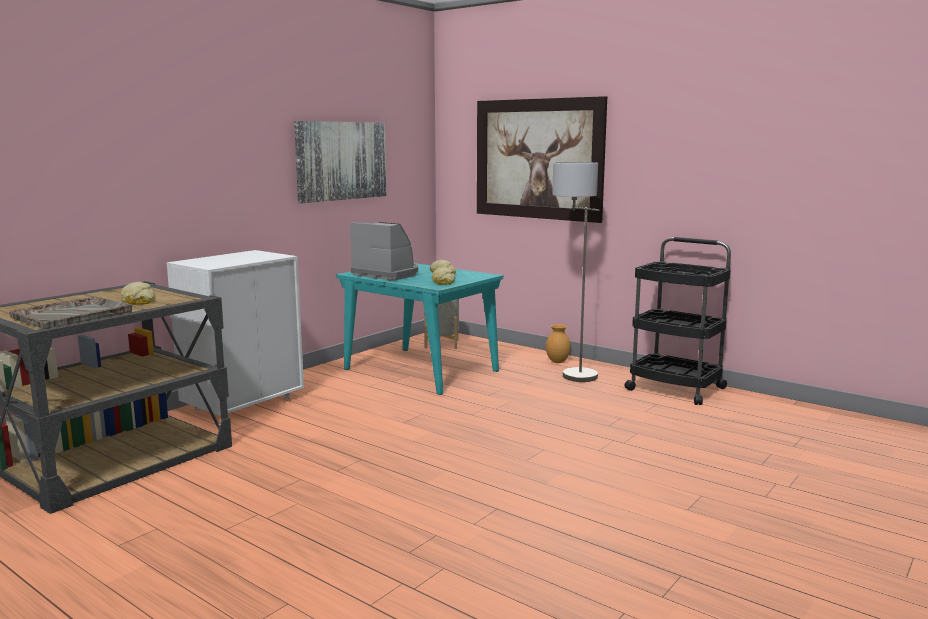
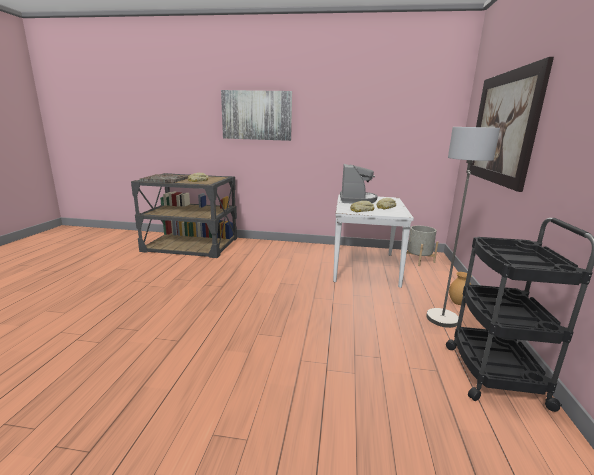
camera: 60 degrees right, 5 degrees up
white cabinet [167,250,304,416] -> none
picture [294,121,386,203] -> picture moved to [221,90,292,141]
turquoise dining table [336,263,503,395] -> white dining table [333,195,414,288]

